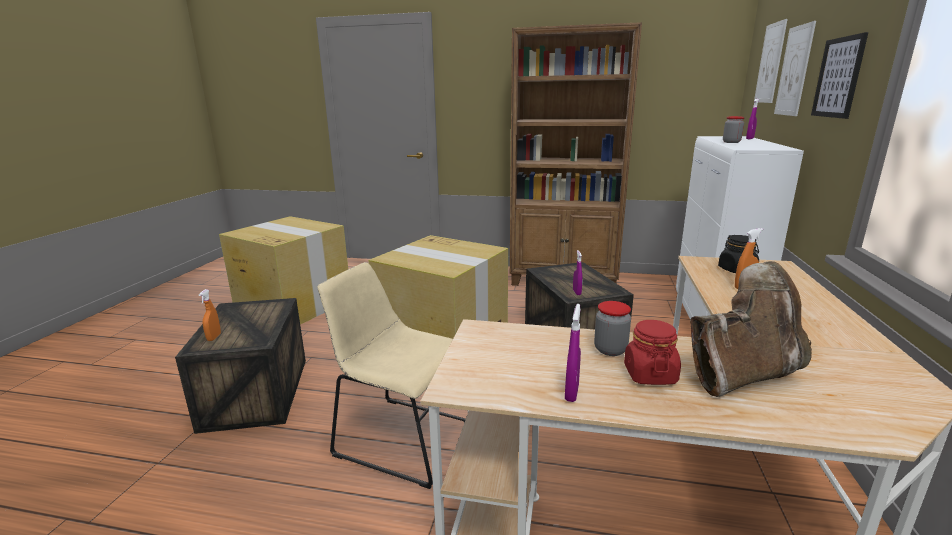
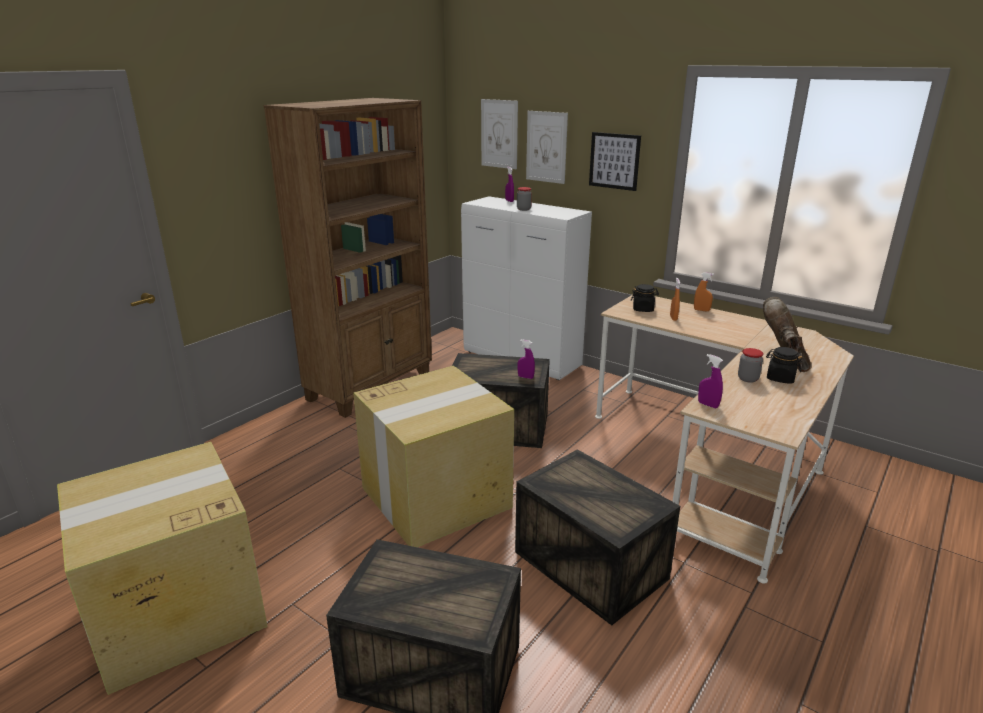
camera: 65 degrees left, 5 degrees up
orange spray bottle [199,289,221,341] -> orange spray bottle moved to [694,272,714,311]
beige chair [318,262,466,489] -> crate [515,449,680,626]
purple spray bottle [565,304,581,402] -> purple spray bottle moved to [698,354,723,408]
red jar [624,320,681,385] -> black jar [766,347,802,384]

